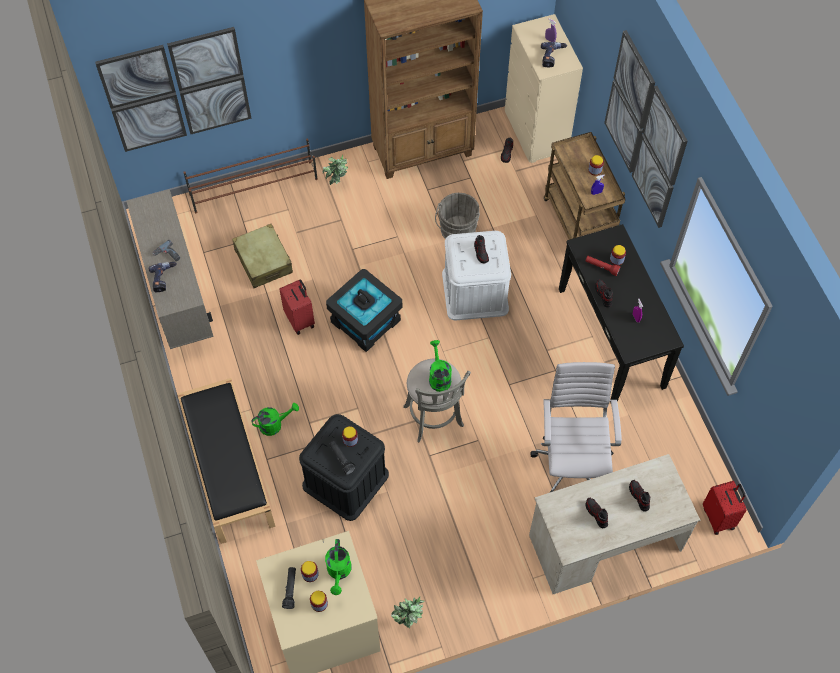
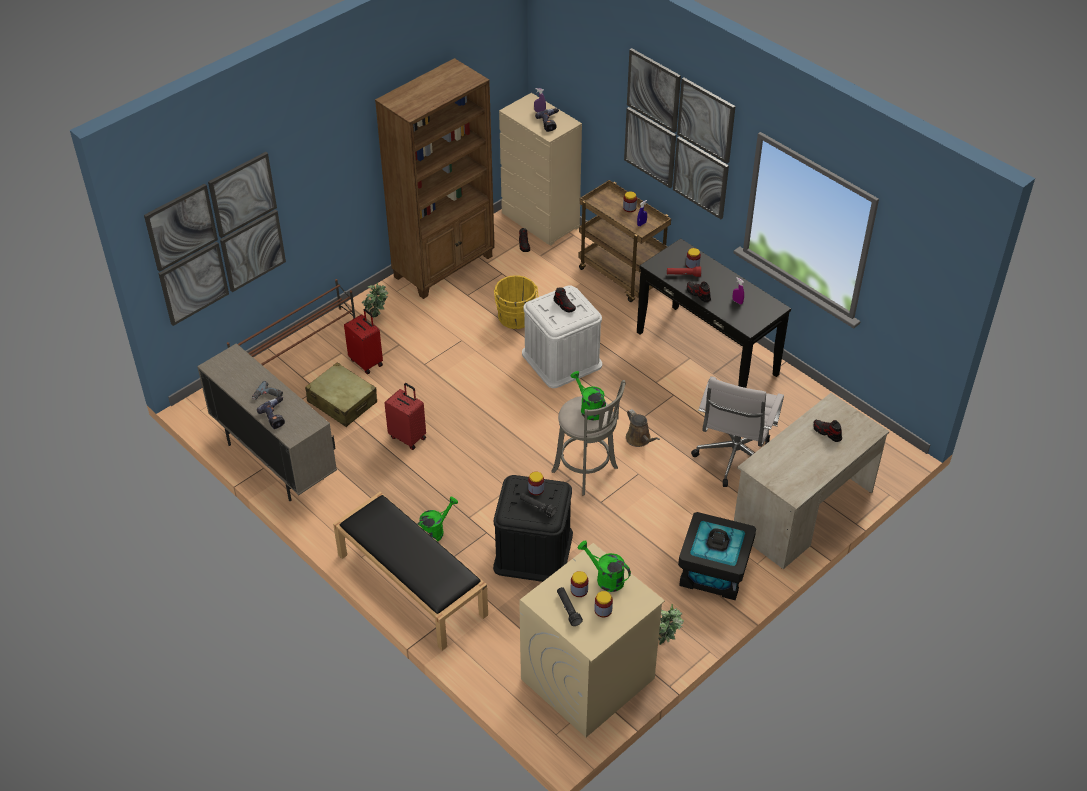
camera: 25 degrees left, 15 degrees down
green watering can [325,539,352,595] -> green watering can turned 150 degrees clockwise [578,541,631,592]
black storage box [326,269,403,352] -> black storage box moved to [678,512,756,600]
grey bucket [435,193,480,239] -> yellow bucket [494,275,539,329]
white office chair [530,362,622,493] -> white office chair turned 135 degrees counterclockwise [691,376,784,487]
shoe [585,498,608,528] -> none
red suitcase [703,481,747,535] -> red suitcase moved to [344,309,383,374]
none -> brown watering can [626,409,660,447]

